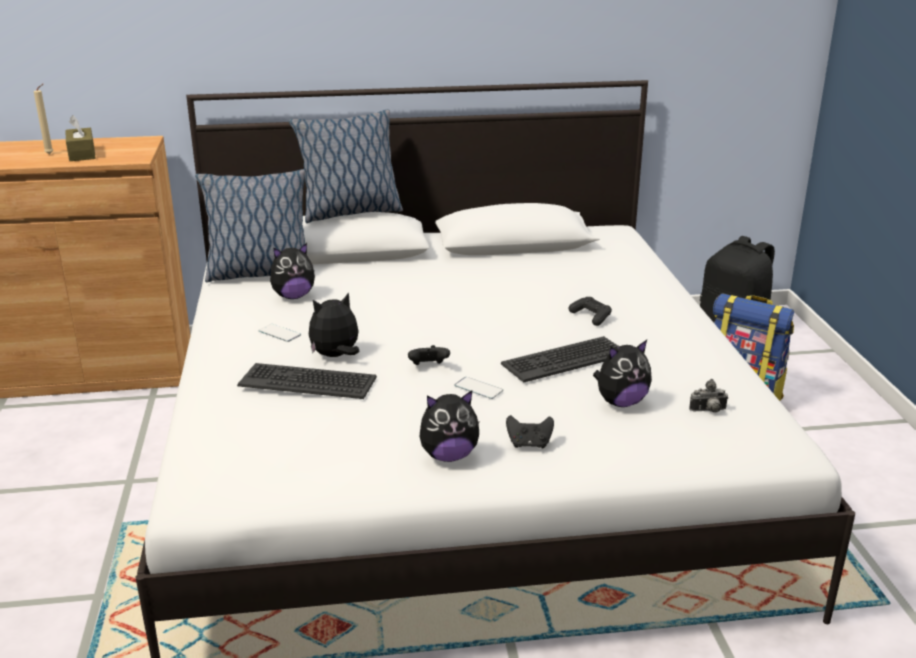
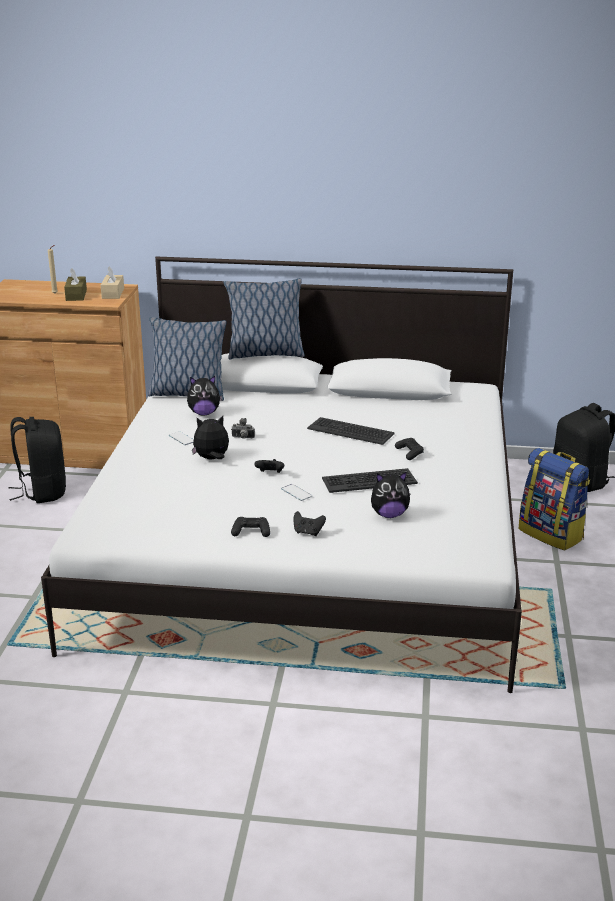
camera: 15 degrees right, 0 degrees up
keyboard [237,363,377,399] -> keyboard moved to [307,417,395,445]
plush toy [419,391,479,462] -> black game controller [231,517,270,537]
camera [689,379,729,413] -> camera moved to [232,418,255,439]
none -> black backpack [9,417,66,503]
none -> beige tissue box [101,266,124,299]

